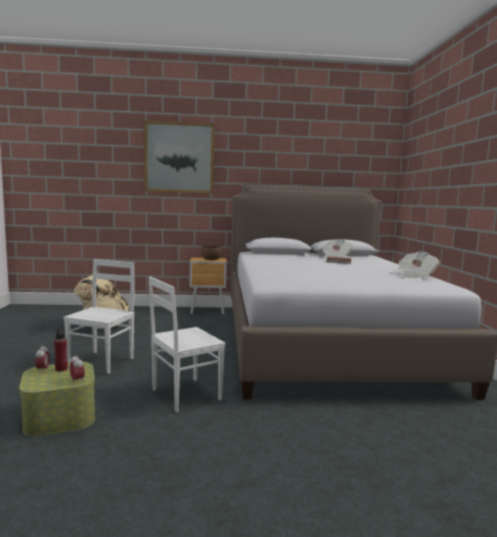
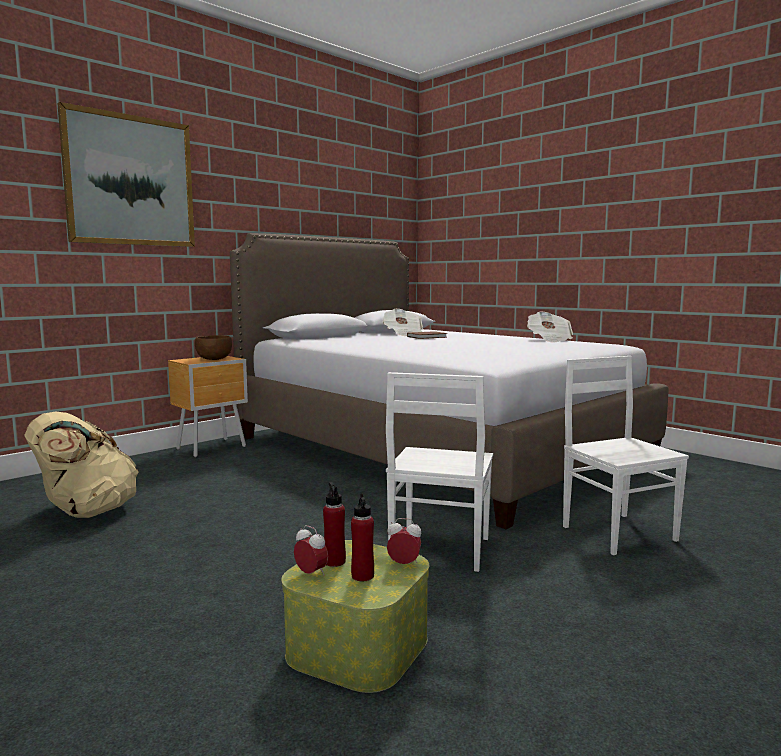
camera: 40 degrees left, 0 degrees up
white chair [63,259,135,374] -> white chair moved to [563,356,689,555]
none -> red bottle [351,494,374,581]

